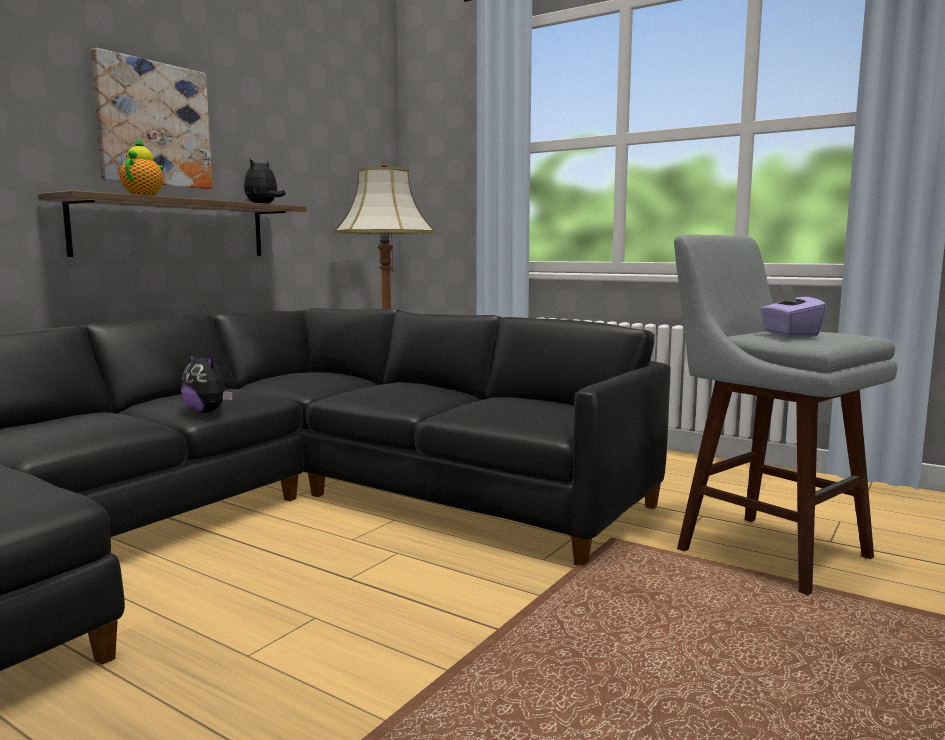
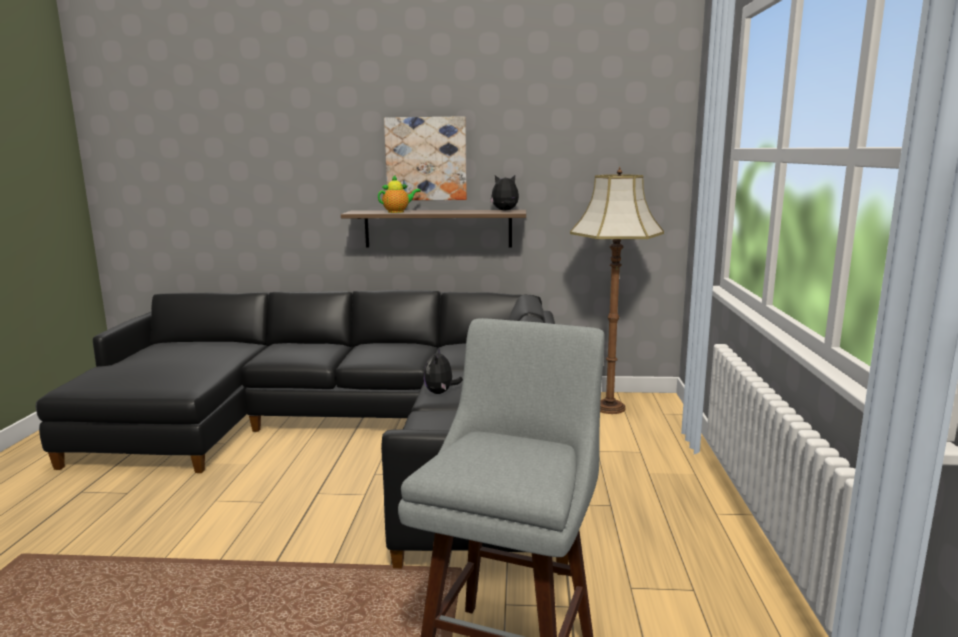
camera: 60 degrees right, 5 degrees up
plush toy [181,352,233,413] -> plush toy moved to [424,348,463,394]
purple tissue box [760,285,827,337] -> none

